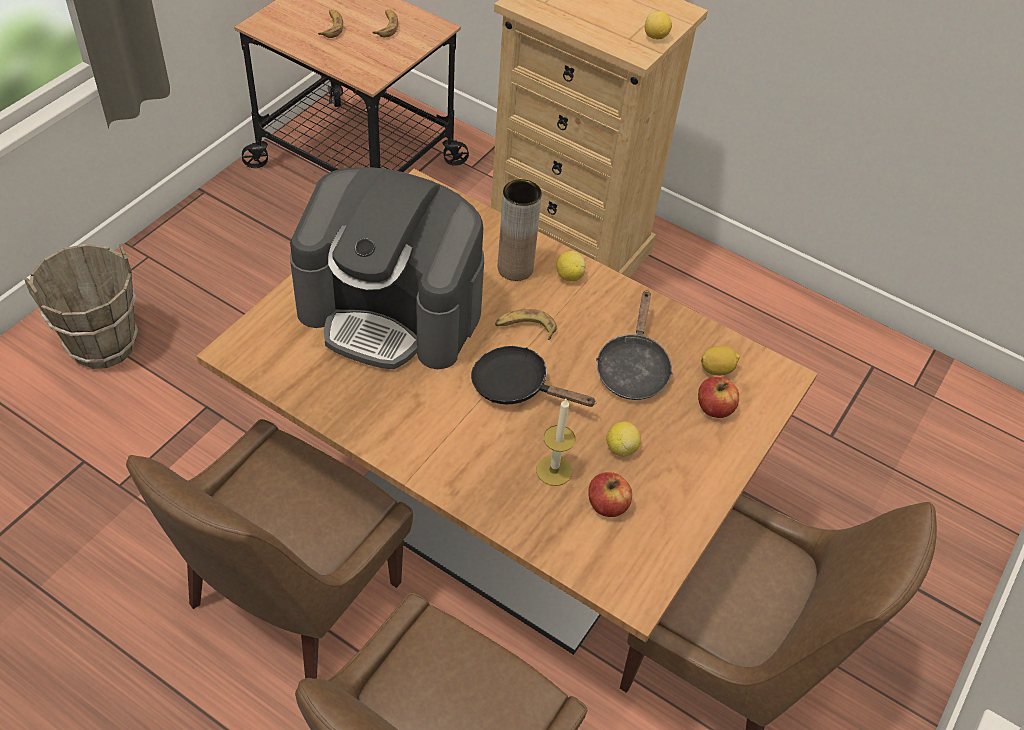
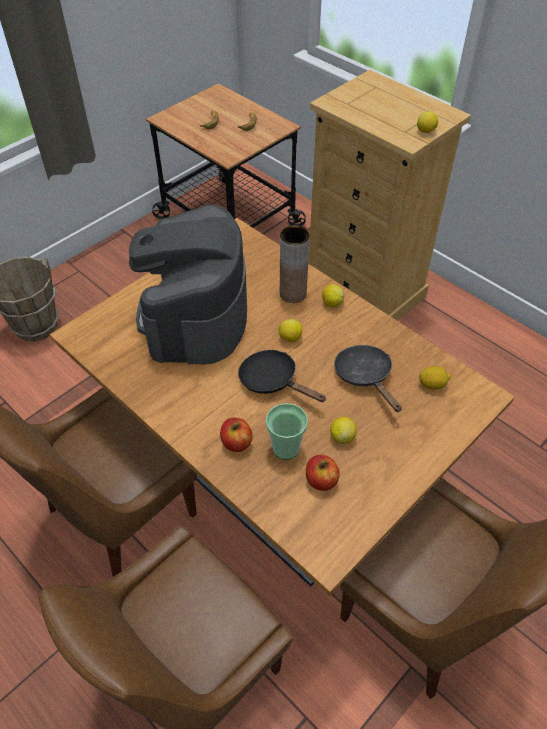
camera: 15 degrees right, 0 degrees up
coffee machine [290,167,484,369] -> coffee machine turned 60 degrees clockwise [129,204,247,364]
banana [495,309,557,340] -> lemon [278,319,302,342]
candle [536,399,575,486] -> cup [266,403,308,460]
black frying pan [596,290,673,400] -> black frying pan turned 135 degrees clockwise [334,345,402,412]
apple [698,377,739,418] -> apple moved to [220,418,252,452]

